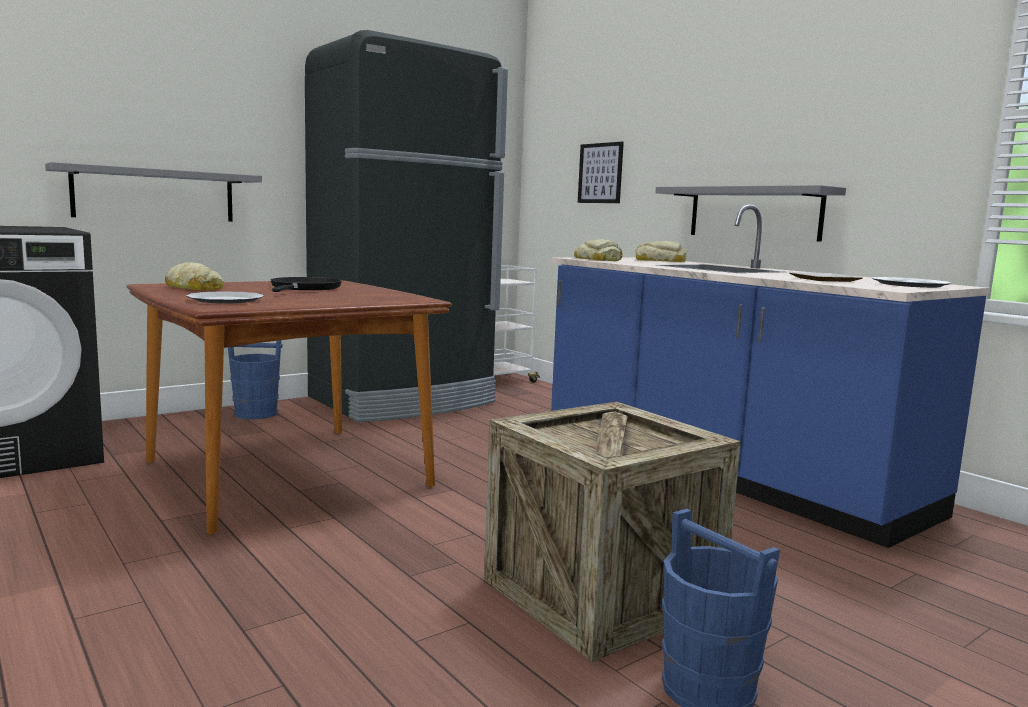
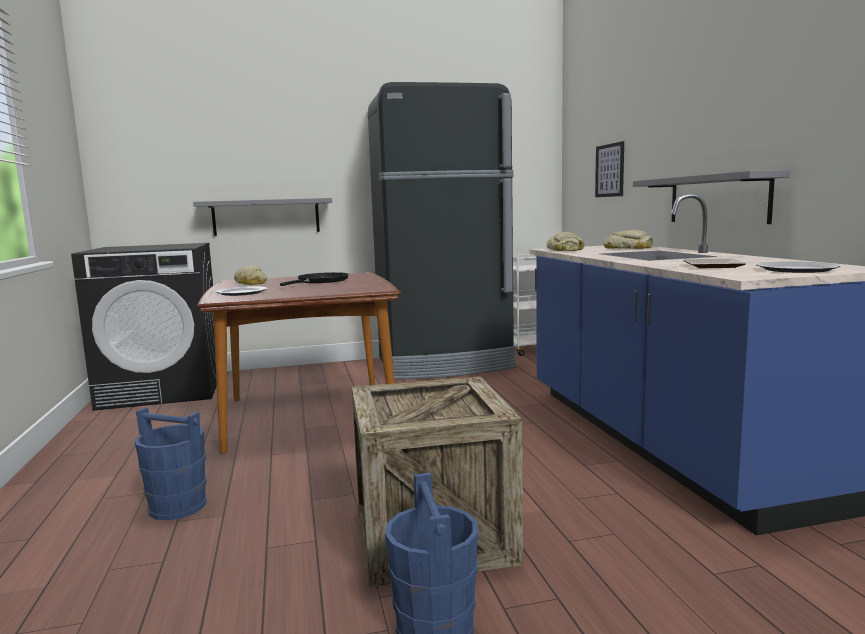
camera: 25 degrees right, 0 degrees up
blue bucket [228,340,283,419] -> blue bucket moved to [134,407,207,520]

